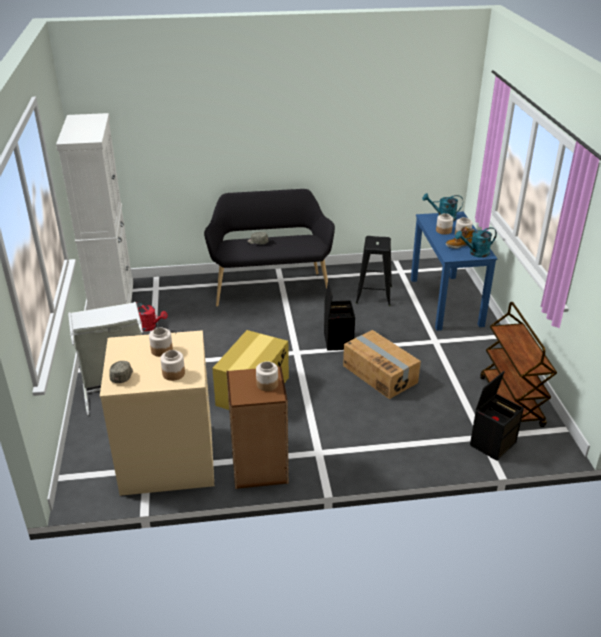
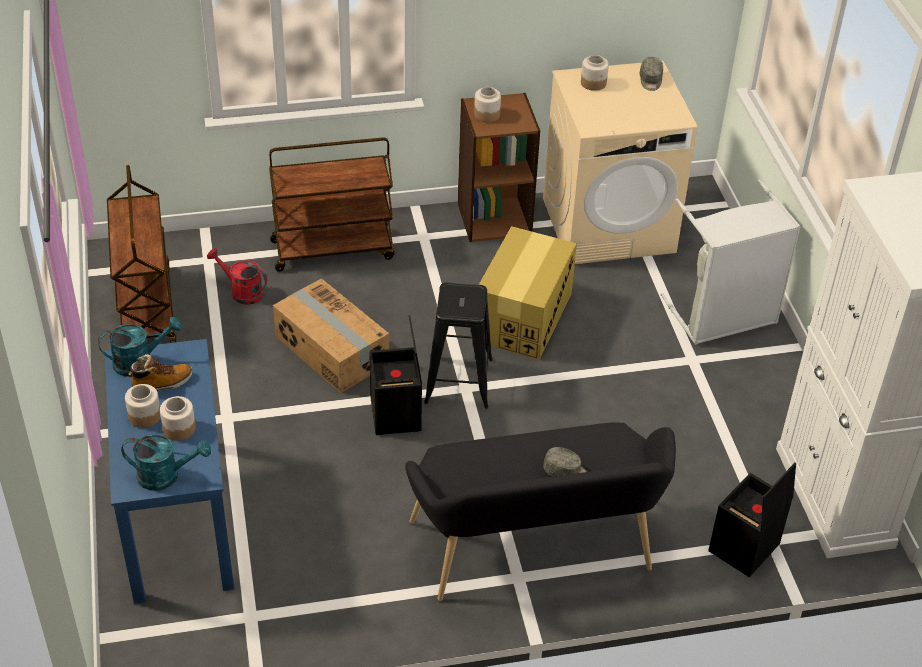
camera: 175 degrees right, 10 degrees up
red watering can [136,302,168,331] -> red watering can moved to [207,248,267,305]
jar [149,327,173,357] -> none
black stool [356,236,392,306] -> black stool moved to [424,282,493,409]
black storage box [470,371,524,461] -> black storage box moved to [708,462,796,577]
none -> brown cart [269,137,395,272]

